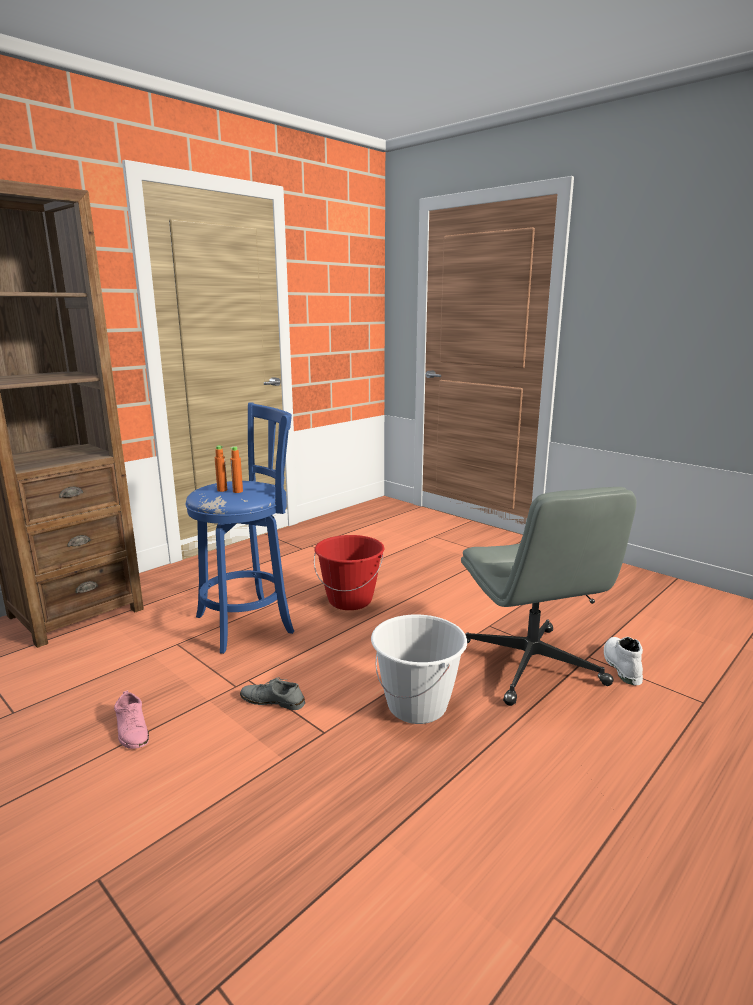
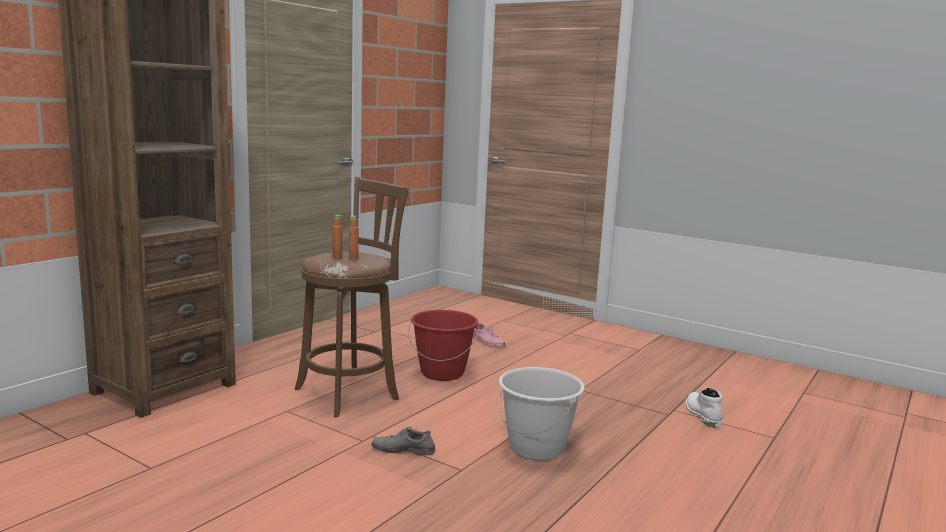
camera: 10 degrees left, 5 degrees down
pink shoe [114,690,149,749] -> pink shoe moved to [473,322,505,347]
blue stool [185,402,294,654] -> brown stool [294,177,409,417]
grey office chair [461,487,637,706] -> none

